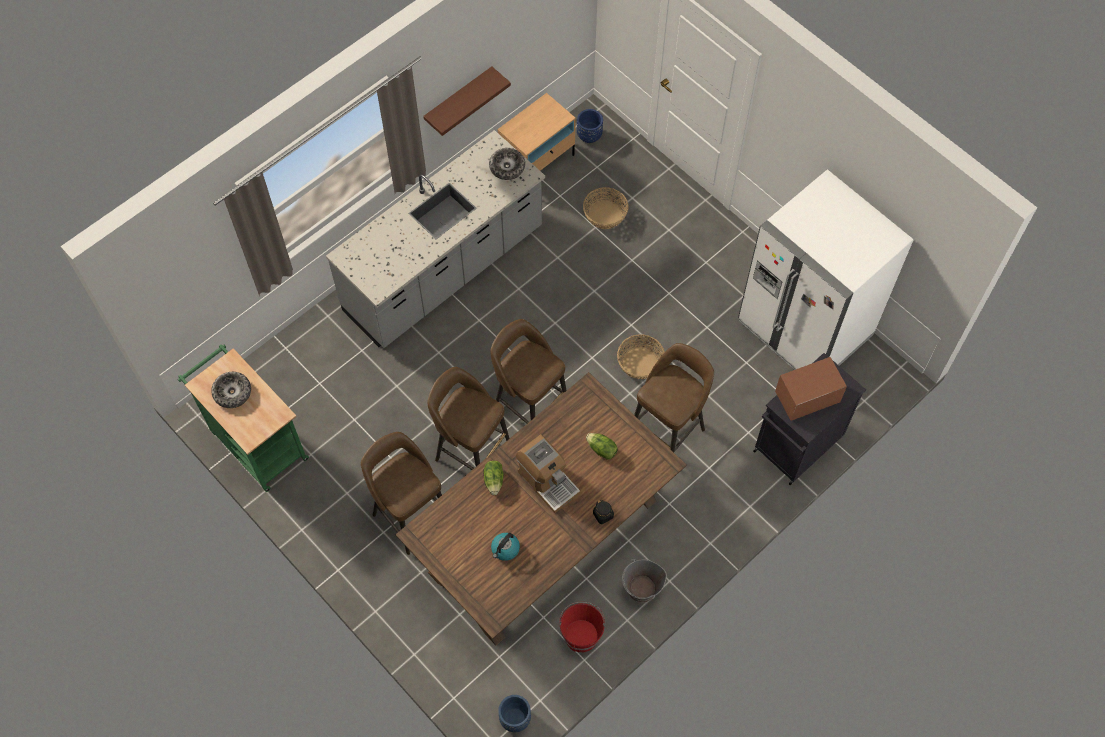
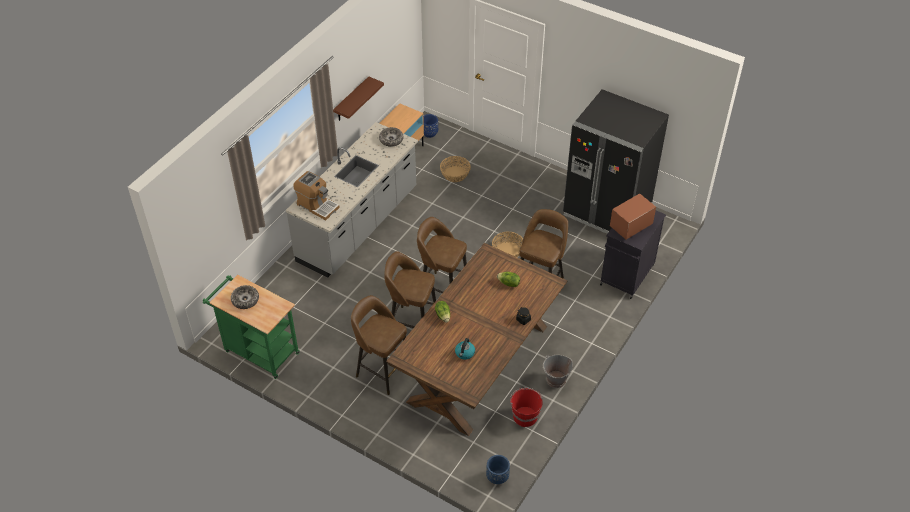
camera: 15 degrees left, 15 degrees down
coffee machine [516,434,581,513] -> coffee machine moved to [293,171,340,220]
white fridge [738,169,914,370] -> black fridge [563,89,669,234]

